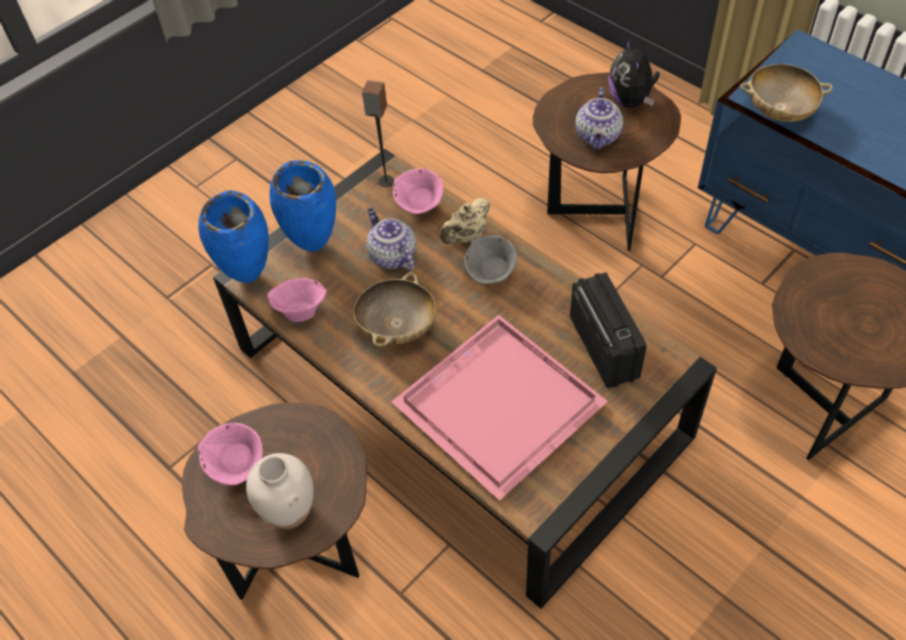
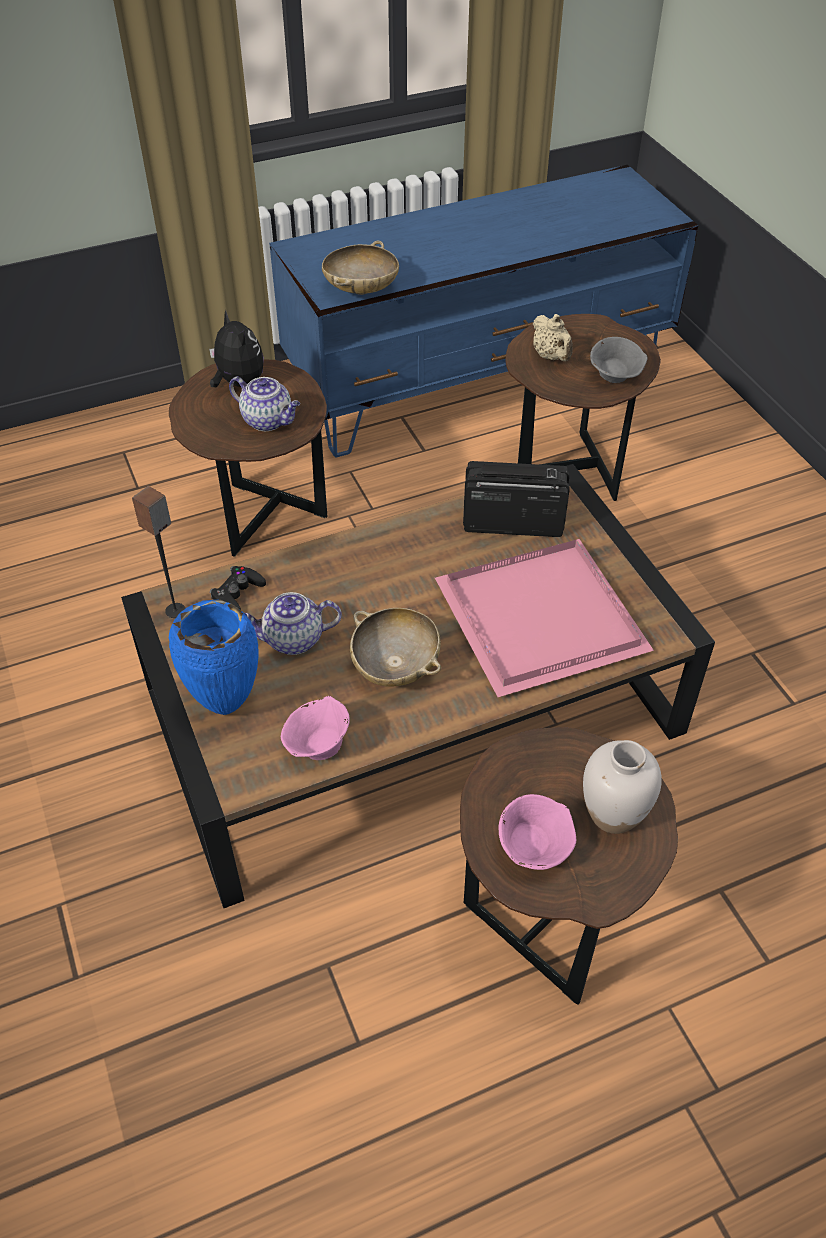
camera: 70 degrees left, 5 degrees down
blue vase [198,190,269,283] -> none
pink bowl [393,168,444,214] -> black game controller [210,566,266,610]
beige teapot [440,198,490,244] -> beige teapot moved to [533,314,573,361]
grey bowl [464,235,517,284] -> grey bowl moved to [590,337,648,383]
plush toy [608,37,660,108] -> plush toy turned 135 degrees counterclockwise [209,310,264,387]

